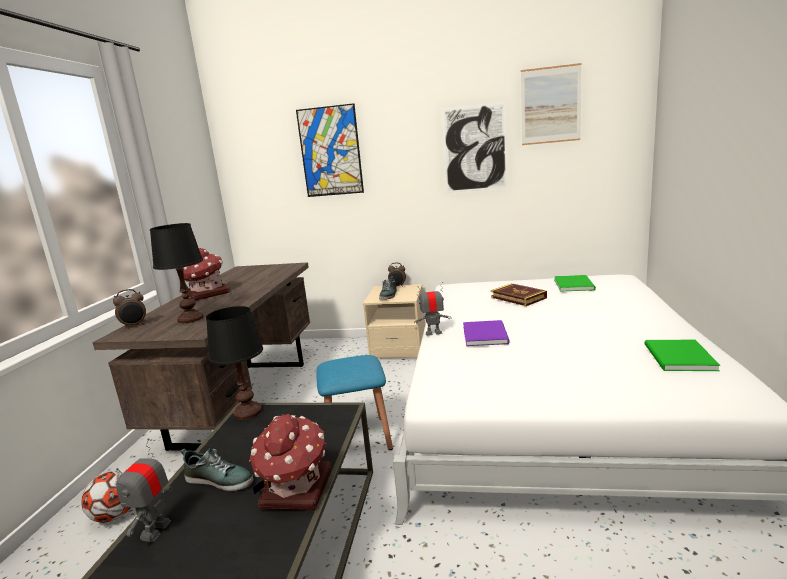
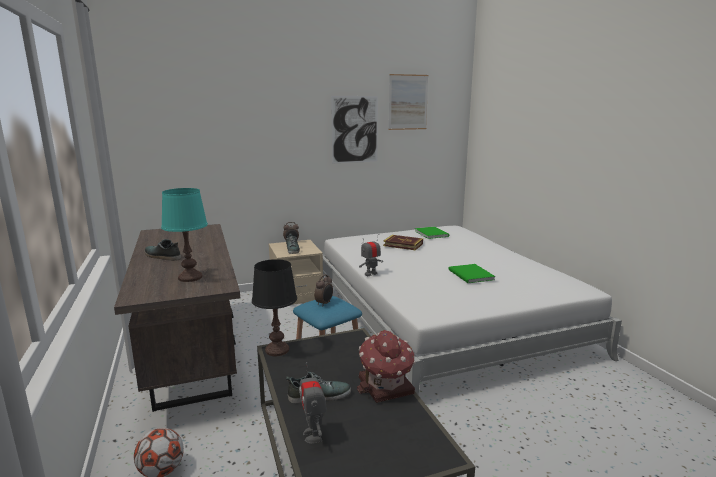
camera: 30 degrees left, 0 degrees up
alarm clock [113,289,146,329] -> alarm clock moved to [314,274,333,307]
black table lamp [150,223,204,323] -> turquoise table lamp [161,188,208,282]
toy house [183,248,230,301] -> shoe [145,239,181,261]
picture [296,103,364,197] -> none
purple book [463,320,510,346] -> none
green book [645,340,720,371] -> green book moved to [449,264,495,283]

